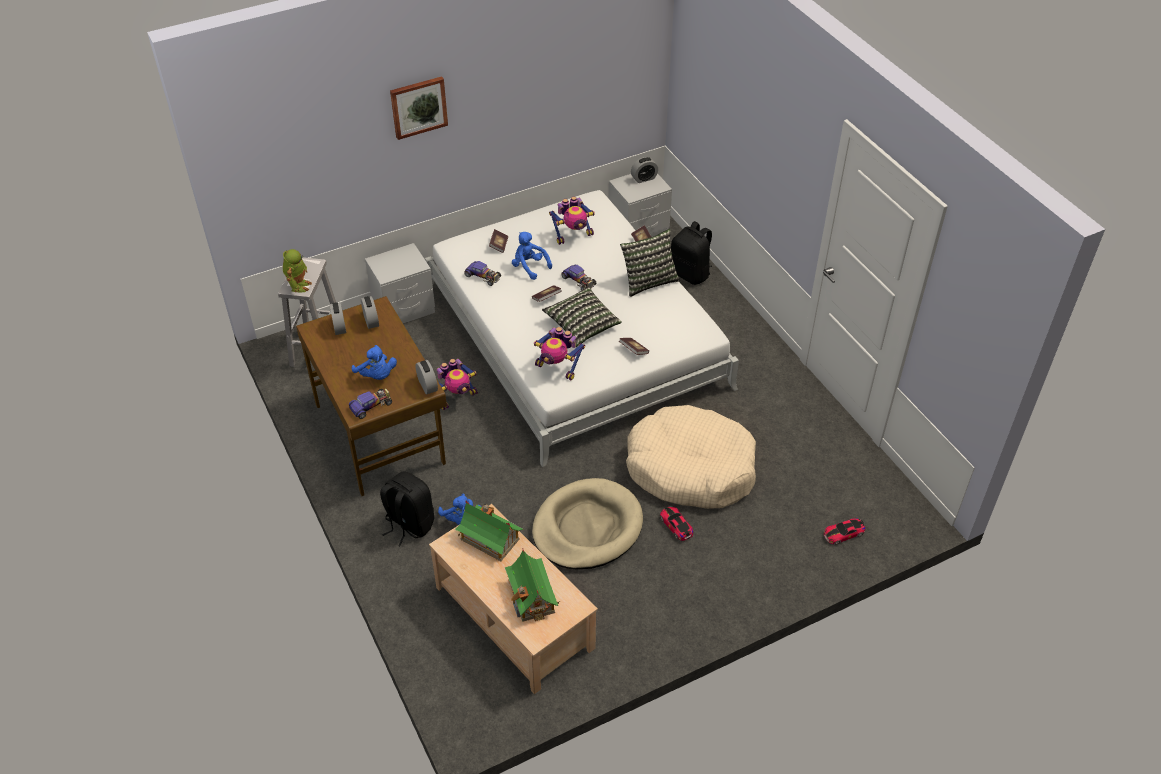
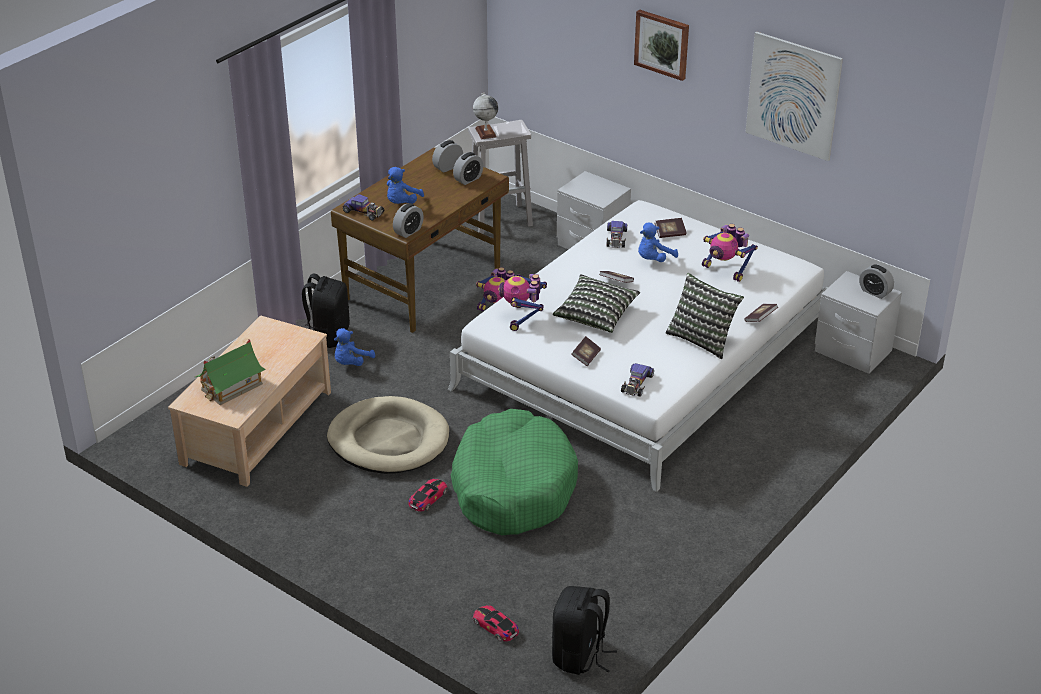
camera: 65 degrees right, 10 degrees down
toy robot [283,249,312,293] -> globe [473,93,498,139]
toy house [455,500,523,561] -> none
blue plush toy [512,232,552,280] -> blue plush toy turned 150 degrees counterclockwise [638,223,678,262]
toy car [562,265,596,290] -> toy car moved to [621,363,654,397]
beige dog bed [626,405,756,509] -> green dog bed [451,409,578,536]
black backpack [671,221,712,285] -> black backpack moved to [552,586,617,675]
none -> picture [746,32,843,161]

